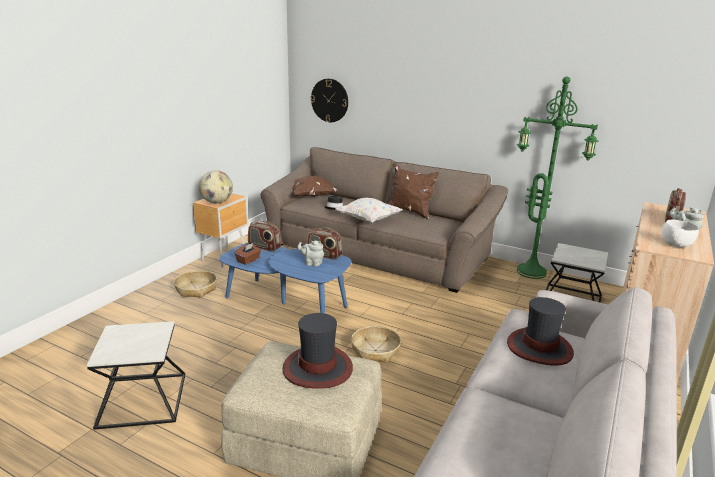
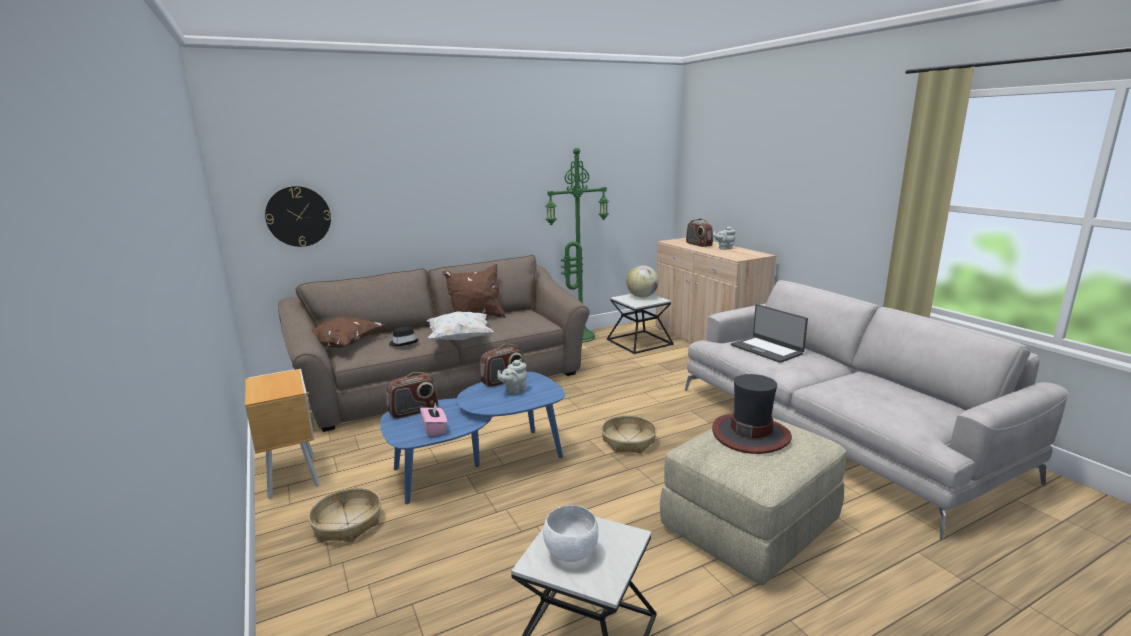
camera: 55 degrees left, 5 degrees down
globe [199,170,233,203] -> globe moved to [626,266,659,297]
brown tissue box [234,243,261,265] -> pink tissue box [420,403,447,437]
hat [507,297,574,366] -> laptop [731,304,808,363]
white bowl [661,220,699,247] -> white bowl moved to [543,505,598,562]

